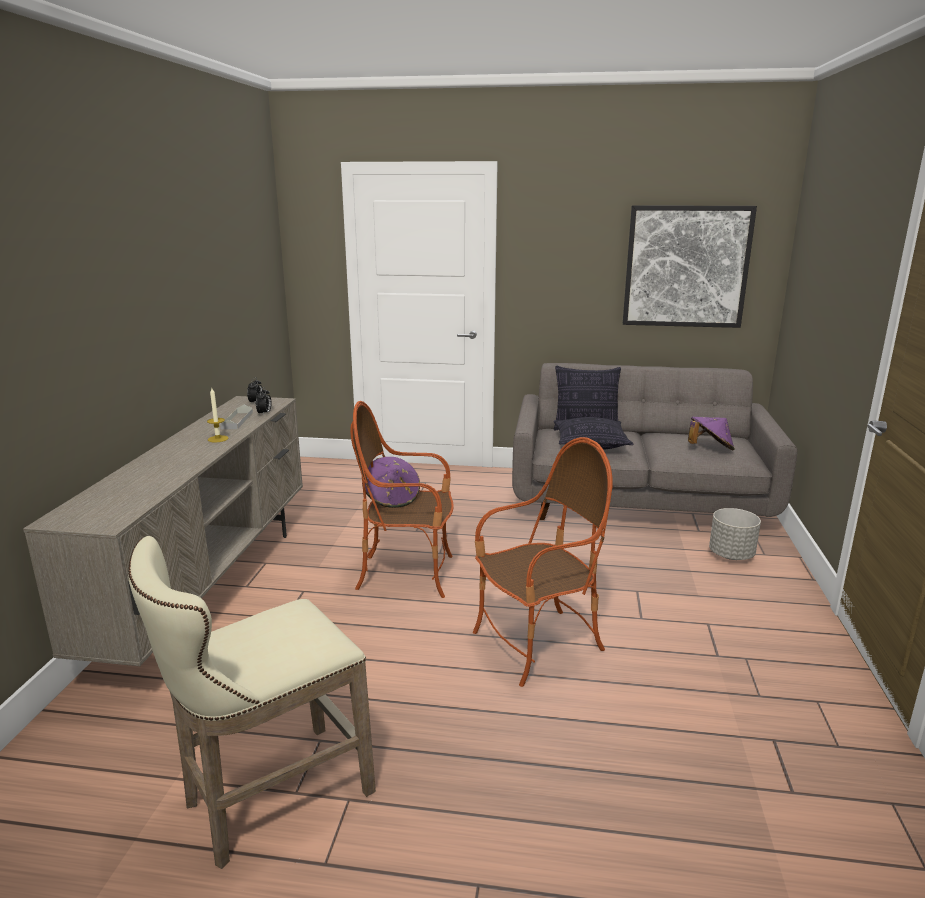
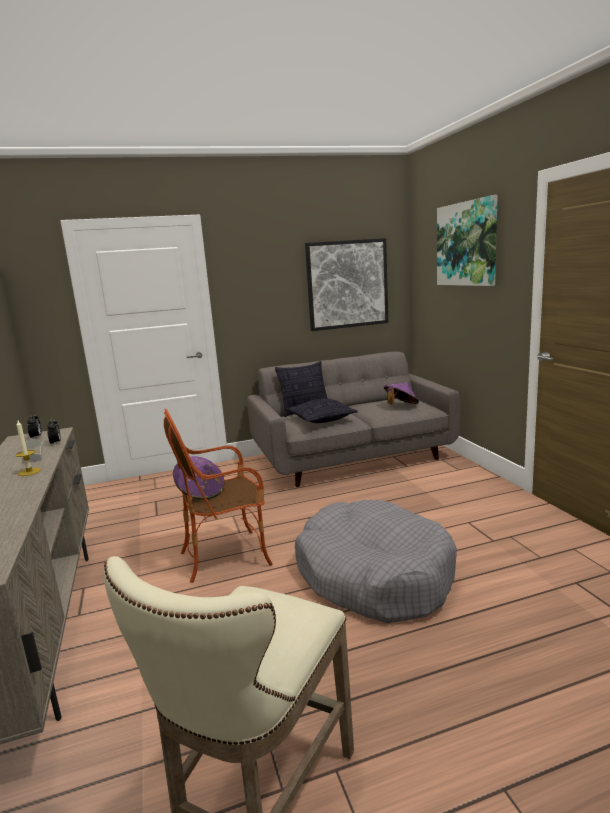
camera: 25 degrees left, 5 degrees down
armchair [473,437,612,687] -> grey dog bed [295,500,457,623]
grey planter [709,508,761,560] -> none
none -> picture [437,195,498,286]

